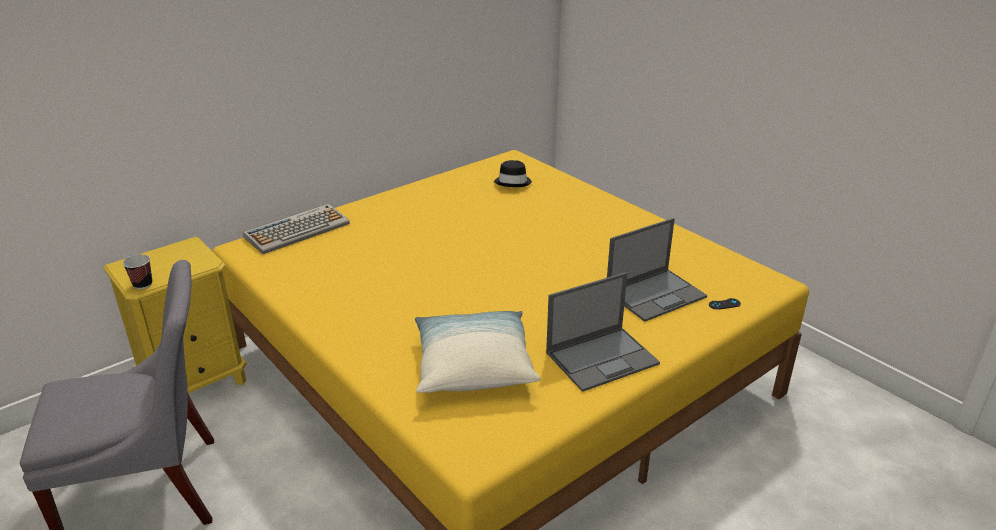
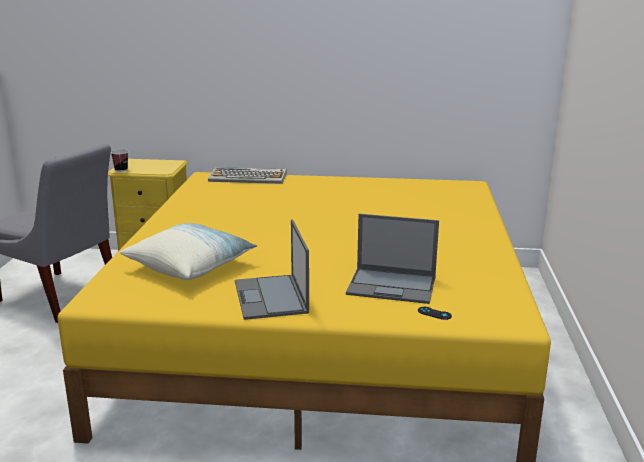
camera: 45 degrees right, 10 degrees down
black hat [494,160,532,187] -> none
laptop [546,272,660,392] -> laptop turned 60 degrees clockwise [235,219,309,320]

